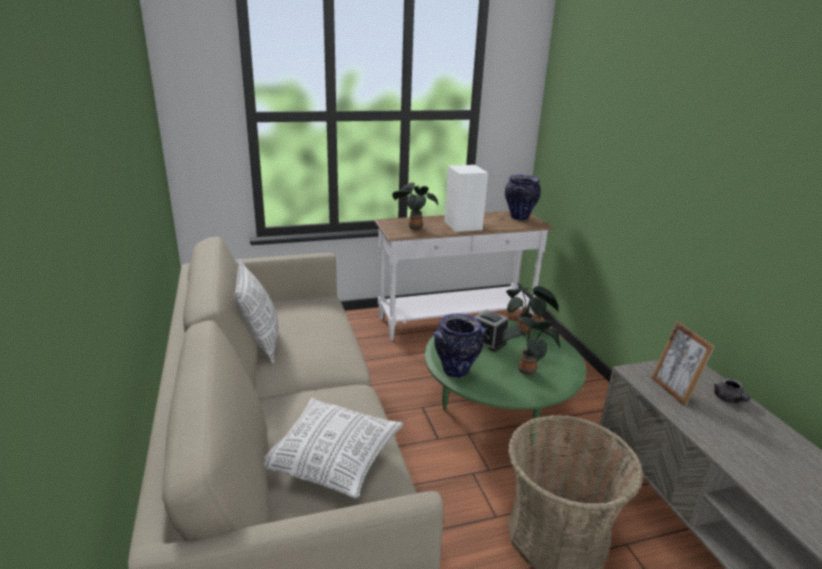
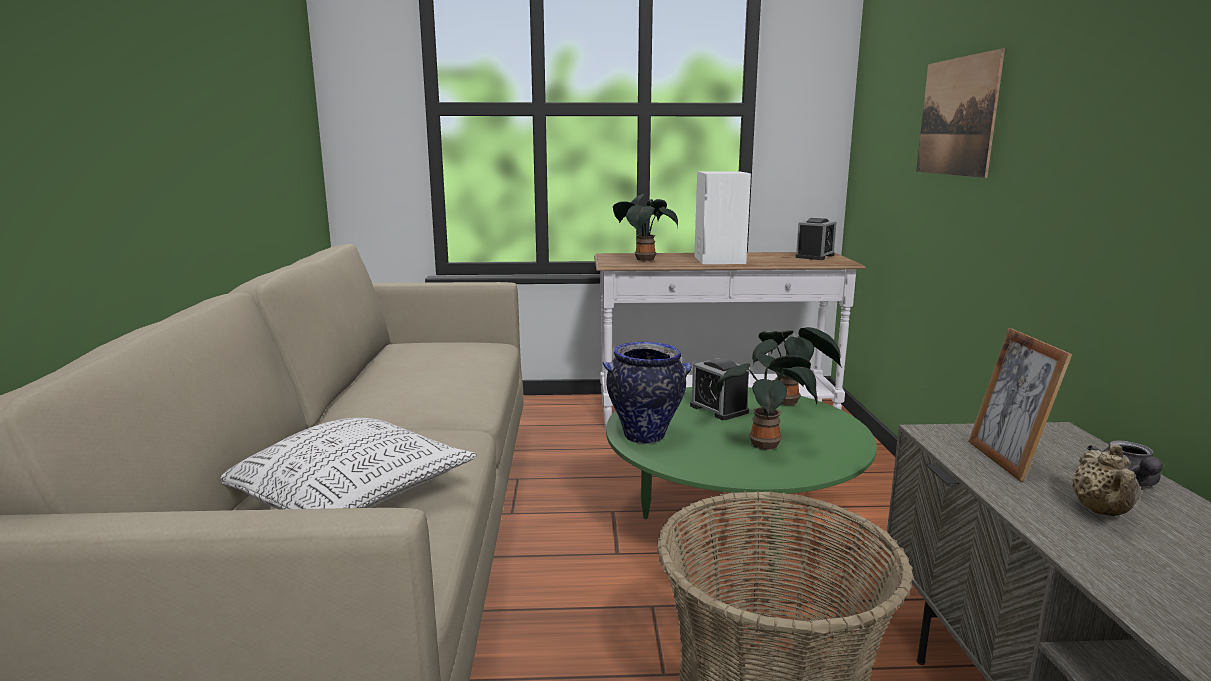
camera: 15 degrees right, 10 degrees down
pillow [234,259,278,364] -> none
vase [505,175,541,220] -> alarm clock [795,218,836,260]
none -> picture [916,48,1005,178]
none -> beige teapot [1072,444,1141,516]

